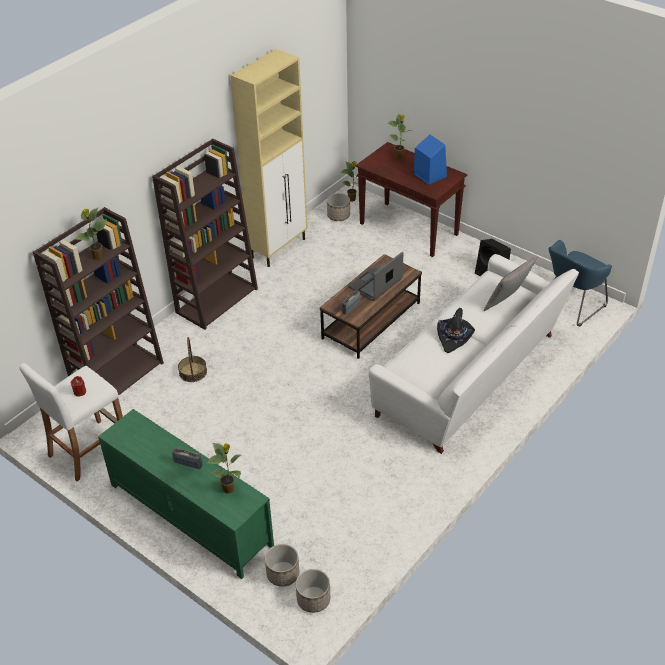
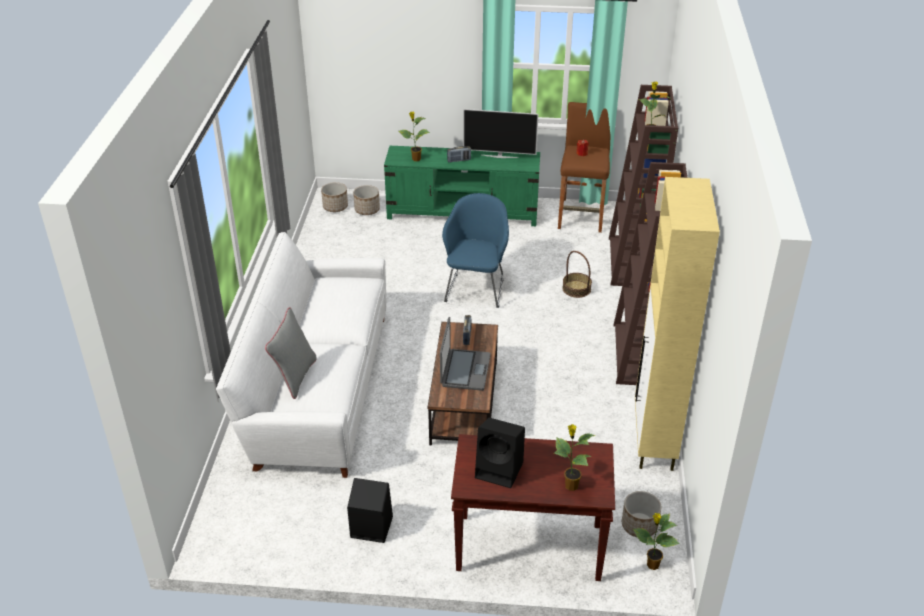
camera: 145 degrees right, 5 degrees down
white stool [19,363,123,481] -> brown stool [558,102,611,233]
blue speaker [414,135,447,185] -> black speaker [475,418,525,488]
black hat [437,308,475,353] -> none
blue armchair [549,240,612,326] -> blue armchair moved to [442,193,509,308]
none -> television [463,109,538,158]

